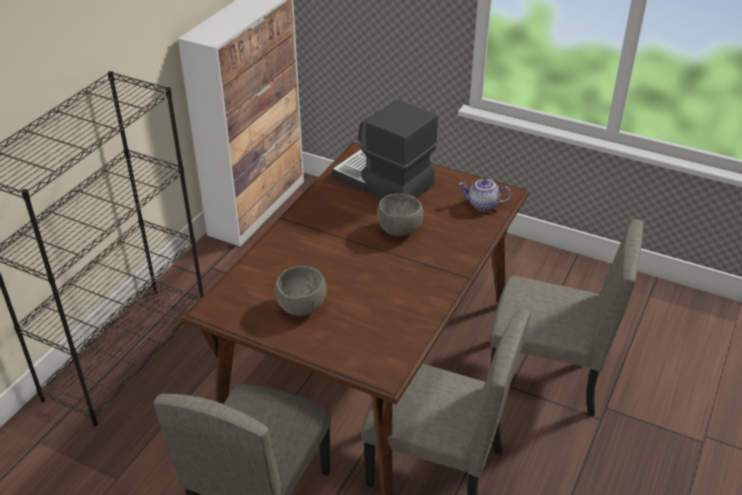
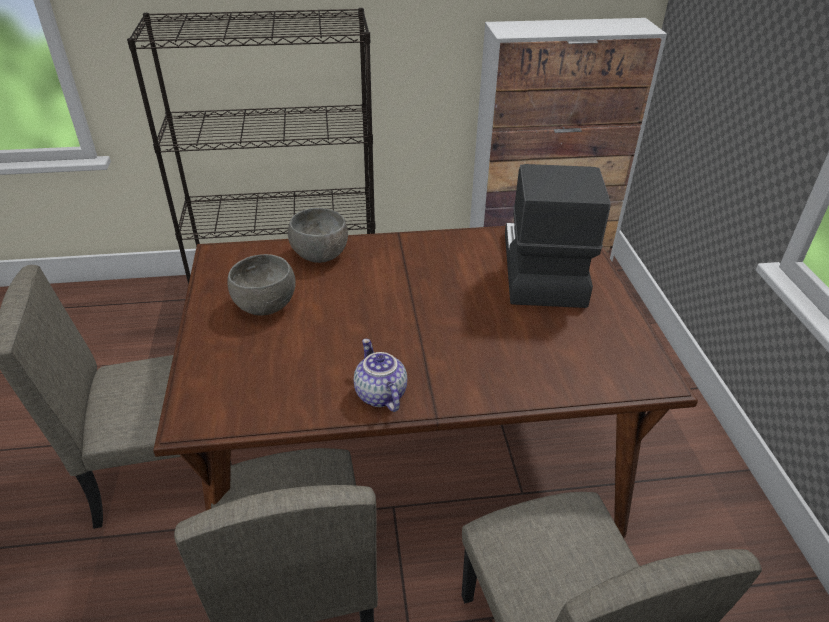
camera: 55 degrees right, 0 degrees up
grey bowl [377,193,423,236] -> grey bowl moved to [288,208,348,263]
teapot [459,179,511,211] -> teapot moved to [354,339,407,412]

